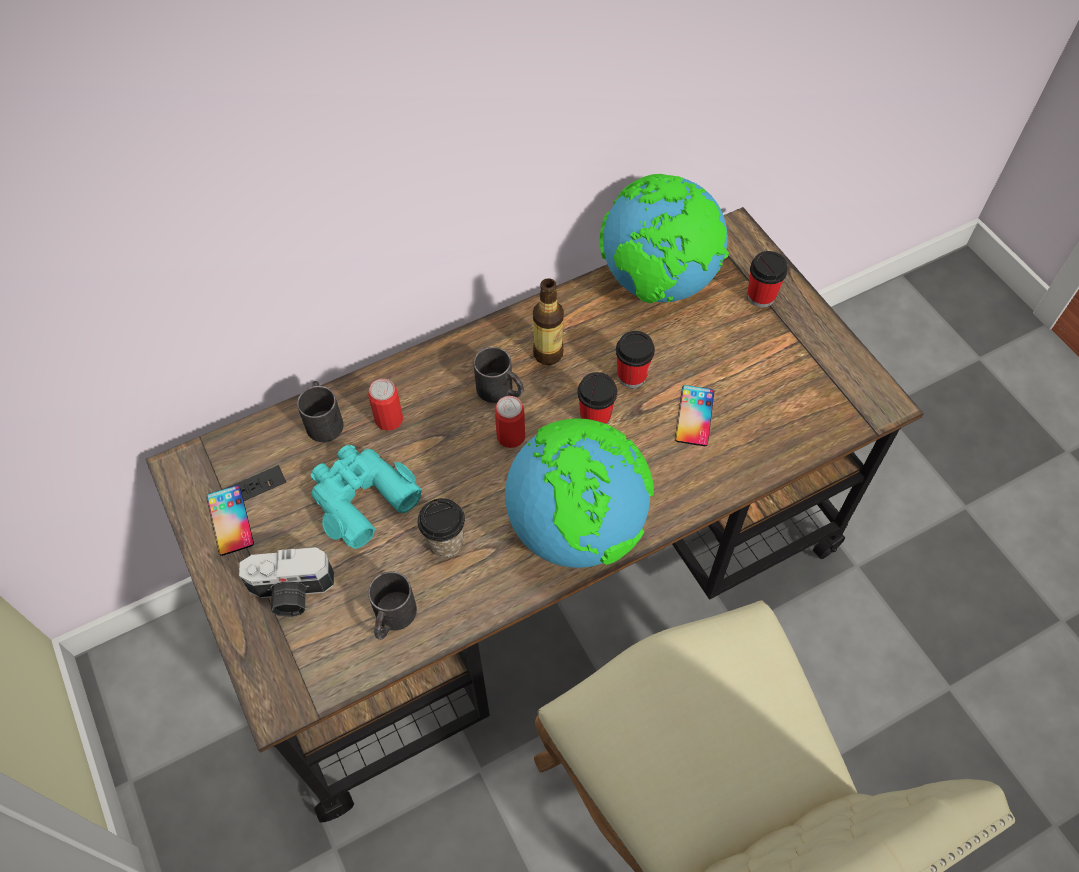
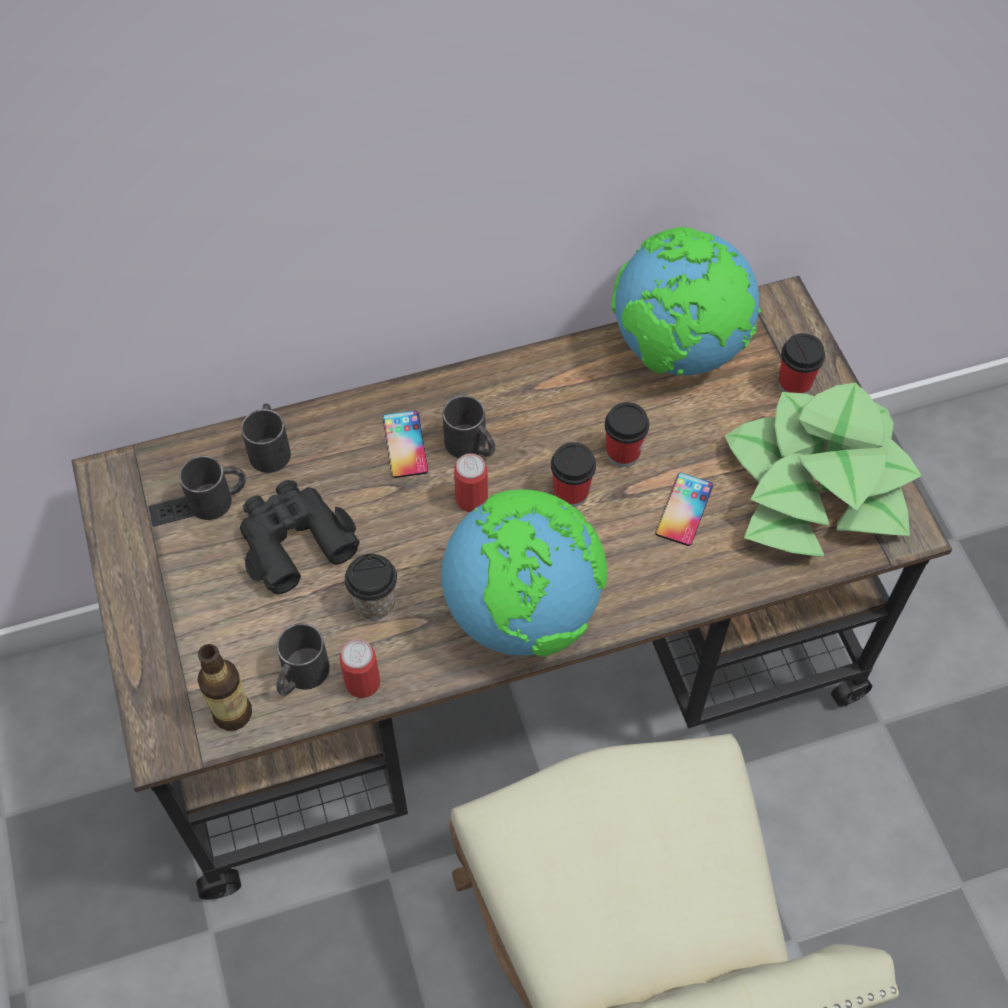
camera: 10 degrees right, 0 degrees up
phone [206,485,254,556] -> phone moved to [383,411,428,478]
camera [239,547,334,617] -> none
turquoise binoculars [310,445,422,549] -> black binoculars [240,480,360,594]
can [368,379,403,431] -> can moved to [340,639,380,698]
bottle [533,278,564,365] -> bottle moved to [198,644,252,731]
none -> black mug [179,456,246,520]
none -> potted plant [725,383,922,557]

